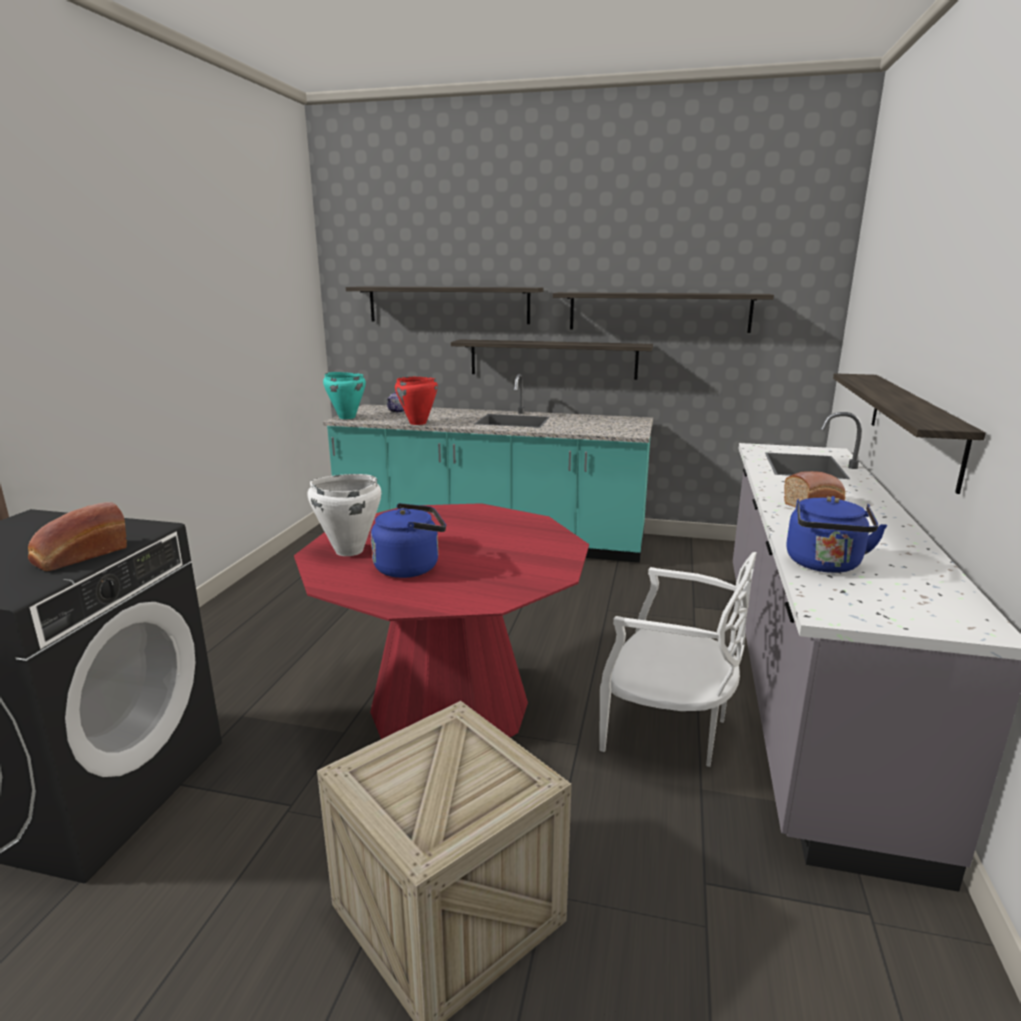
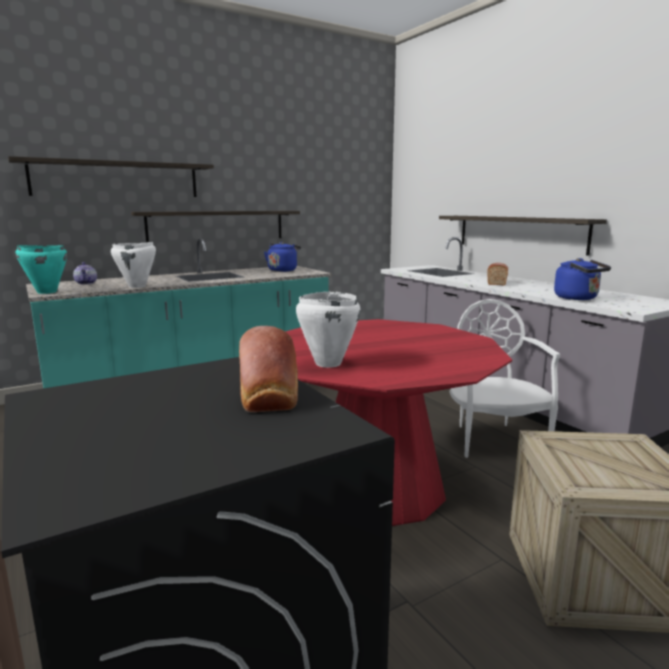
camera: 45 degrees left, 5 degrees down
blue kettle [371,503,446,578] -> blue kettle moved to [264,242,301,272]
red cooking pot [395,377,438,425] -> white cooking pot [111,242,156,288]
shelf [553,292,774,333] -> none
white chair [599,552,757,767] -> white chair turned 75 degrees counterclockwise [450,299,560,458]

